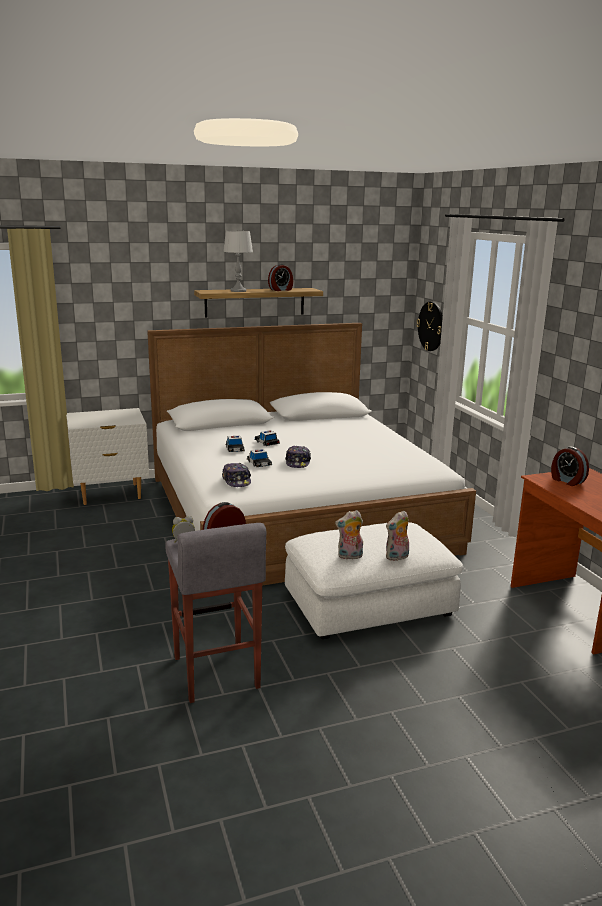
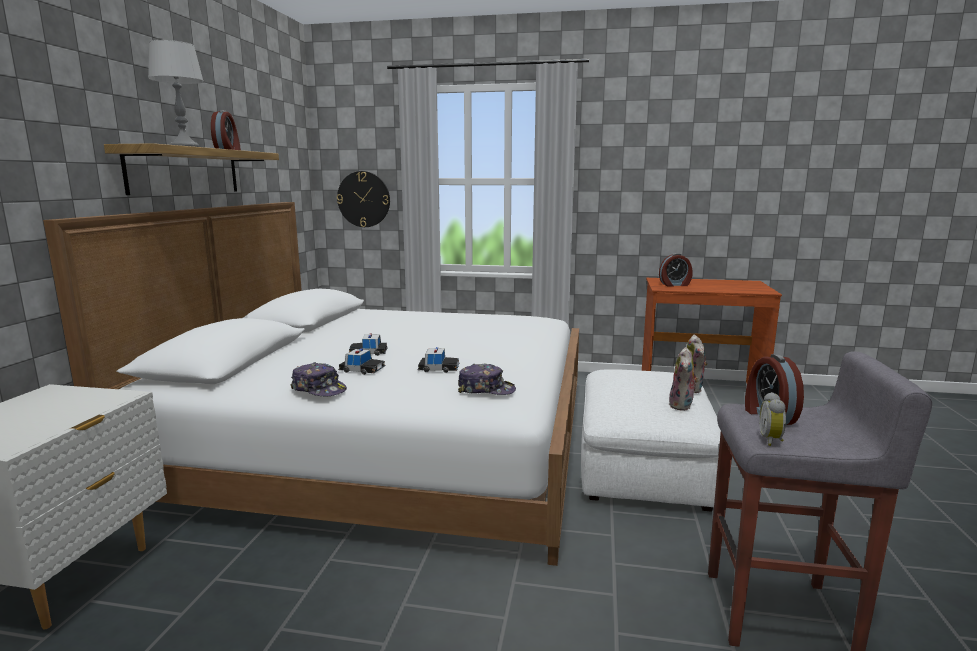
camera: 60 degrees left, 5 degrees down
cap [285,446,311,468] -> cap moved to [291,362,347,396]

